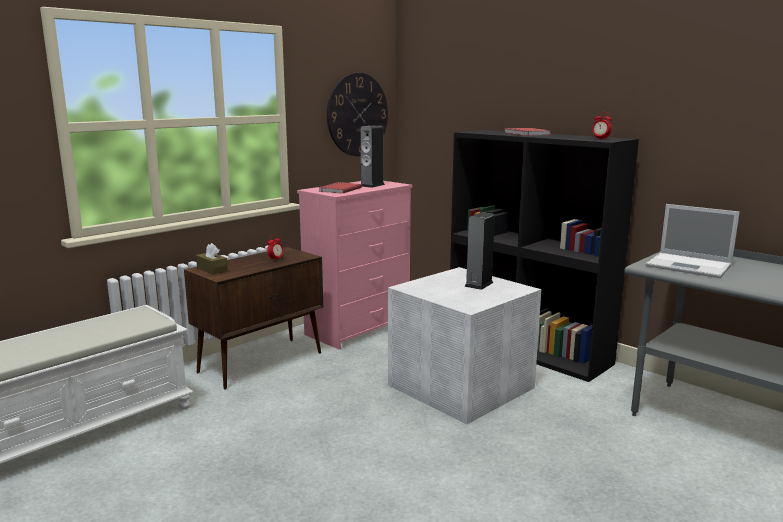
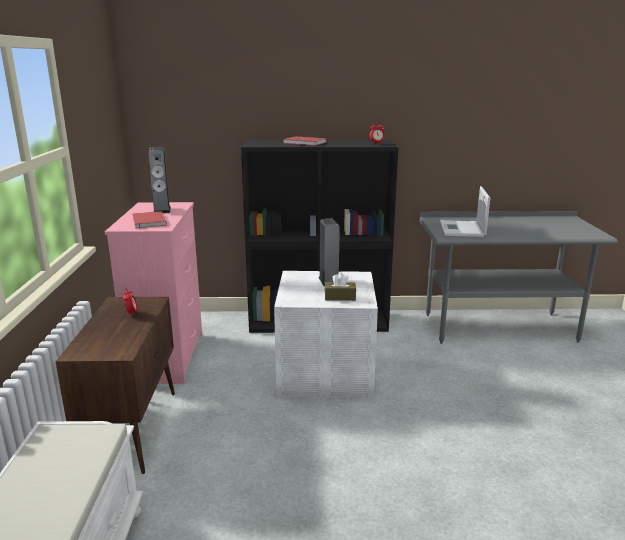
camera: 45 degrees left, 5 degrees up
brown tissue box [196,243,228,275] -> brown tissue box moved to [325,273,356,301]
wall clock [327,73,388,156] -> none
laptop [646,204,740,278] -> laptop turned 105 degrees clockwise [440,186,490,237]

